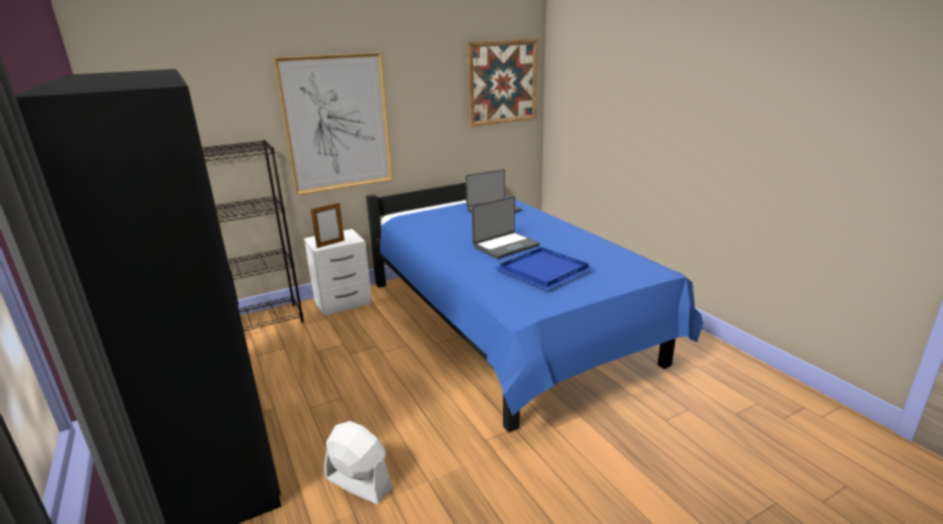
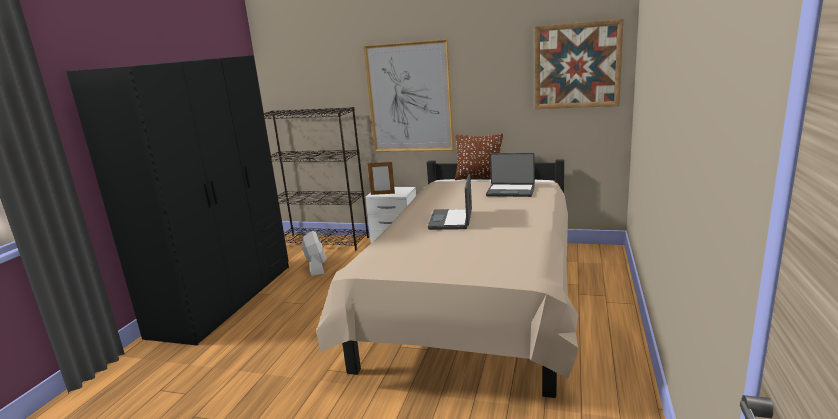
camera: 45 degrees right, 5 degrees down
white fan [324,421,393,504] -> white fan moved to [302,231,327,276]
blue bed [366,182,703,432] -> beige bed [316,159,578,398]
laptop [472,196,540,259] -> laptop turned 90 degrees clockwise [427,174,472,230]
blue tray [495,247,593,290] -> none
none -> brown pillow [455,134,503,180]

